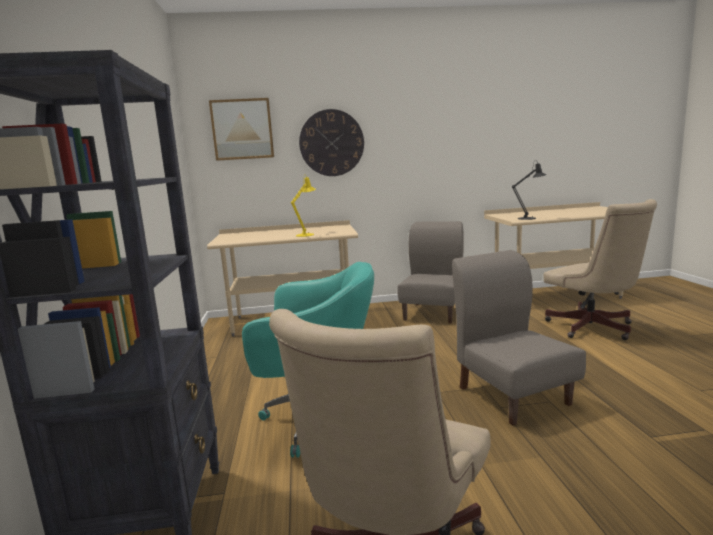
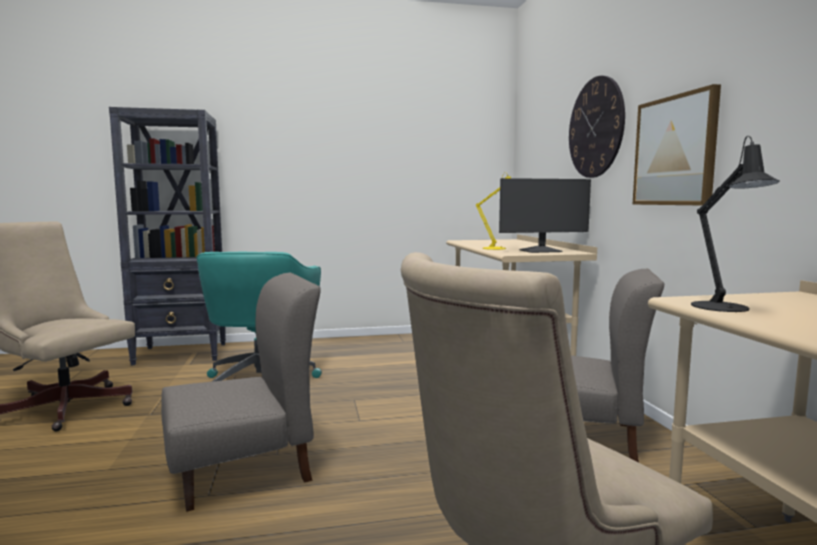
camera: 85 degrees right, 5 degrees down
picture [209,98,274,161] -> picture moved to [633,84,721,206]
none -> monitor [499,178,591,253]

